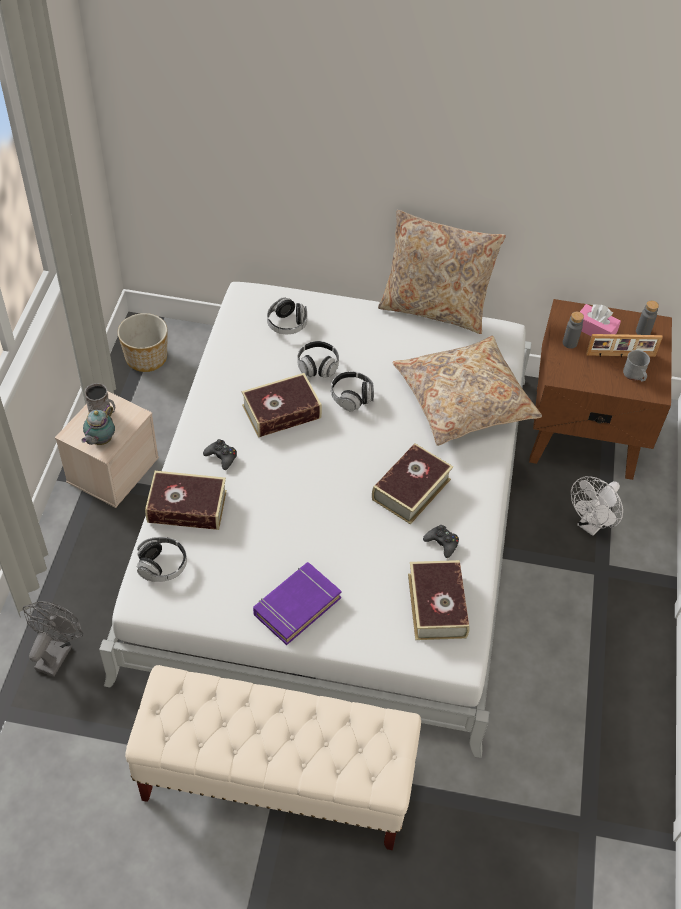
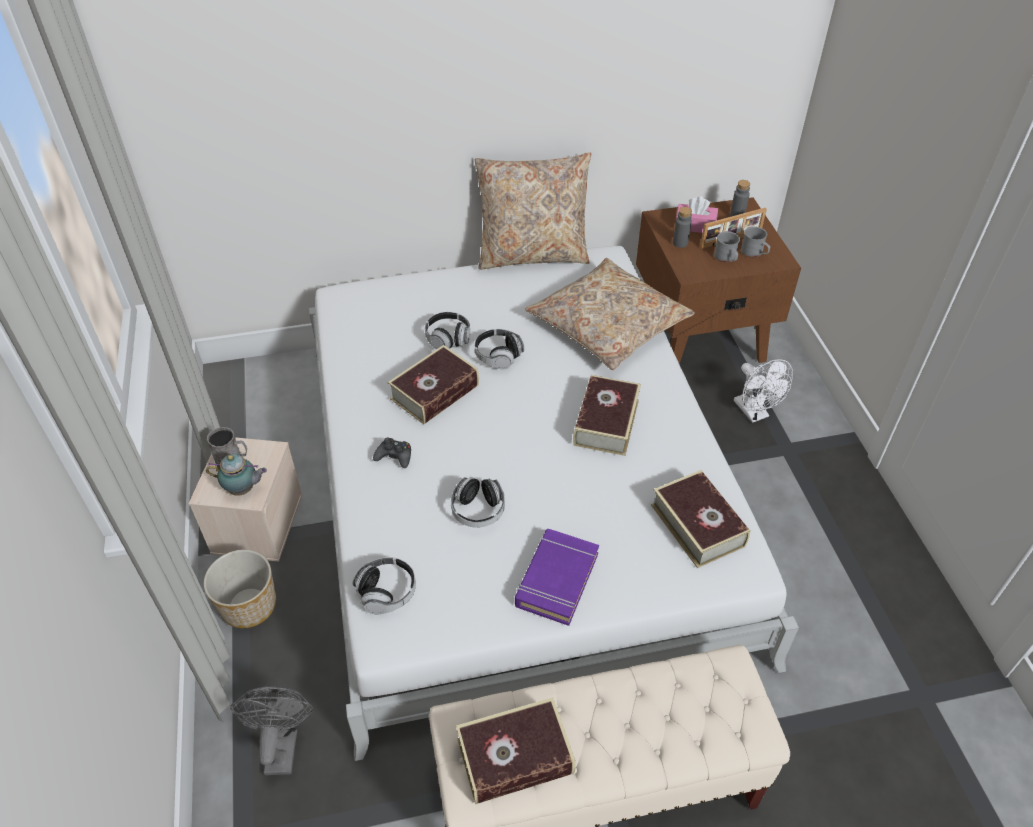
camera: 20 degrees left, 5 degrees down
teapot [81,405,115,445] -> teapot turned 90 degrees counterclockwise [206,454,267,496]
planter [118,313,167,372] -> planter moved to [203,550,276,628]
book [145,471,227,530] -> book moved to [456,697,576,804]
headphones [267,297,307,334] -> headphones moved to [451,477,505,528]
black game controller [423,525,459,558] -> none
white fan [571,476,623,536] -> white fan turned 45 degrees counterclockwise [734,359,793,423]
none -> grey mug [714,231,740,263]

